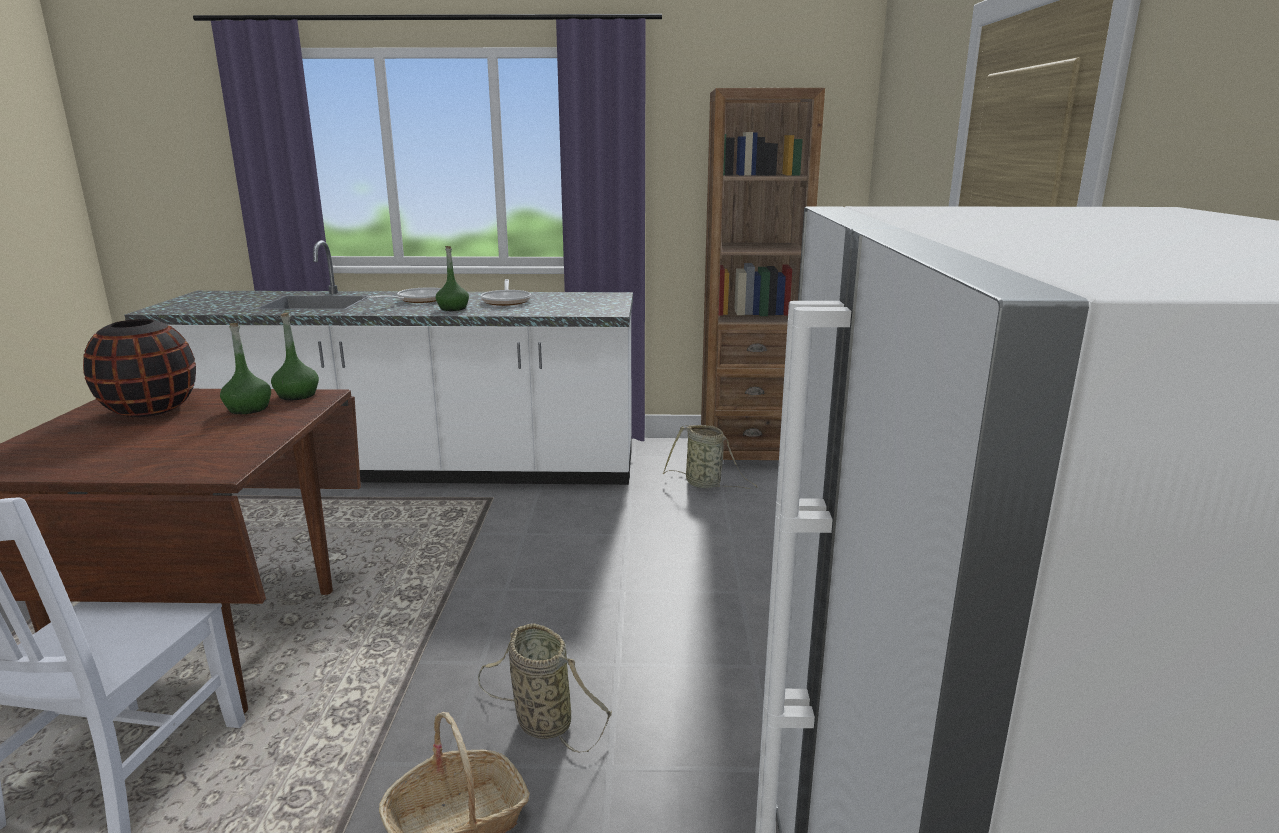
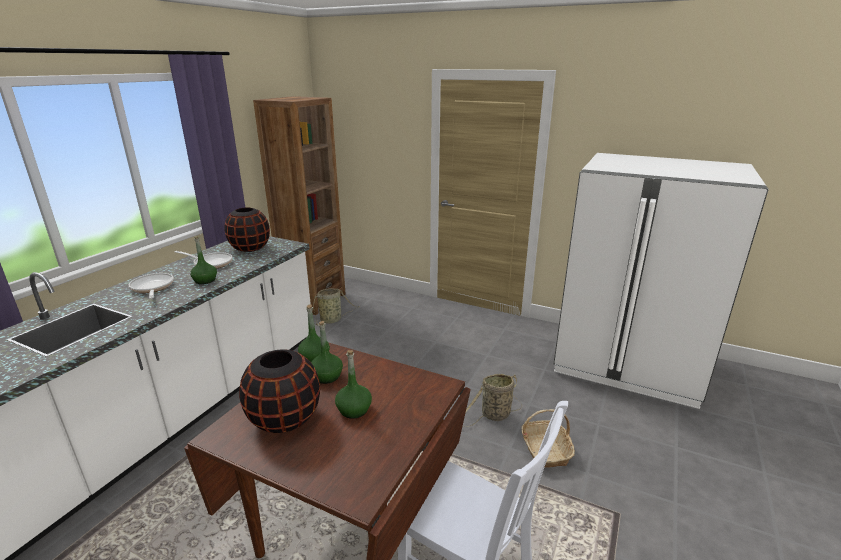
camera: 65 degrees left, 5 degrees up
none -> black vase [224,208,270,252]
none -> green bottle [335,350,372,419]

